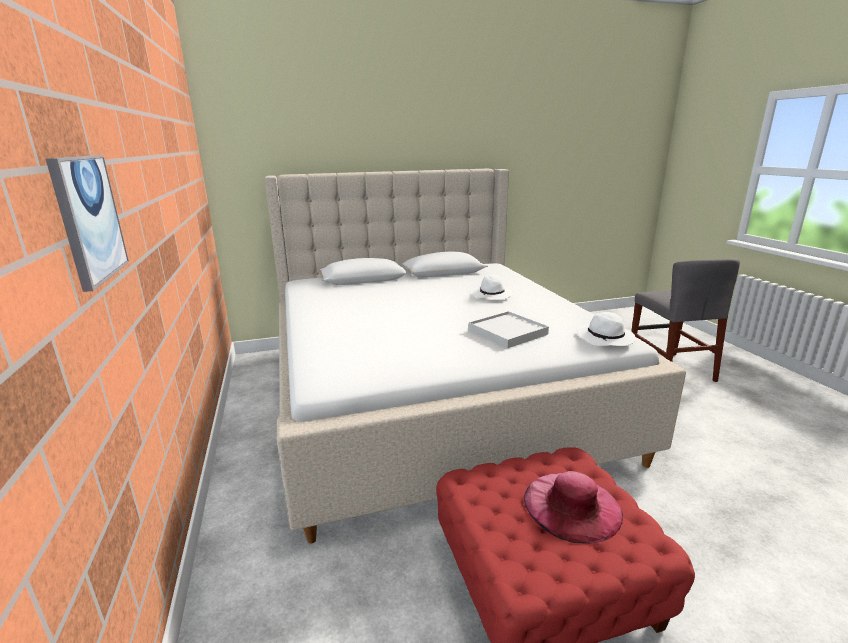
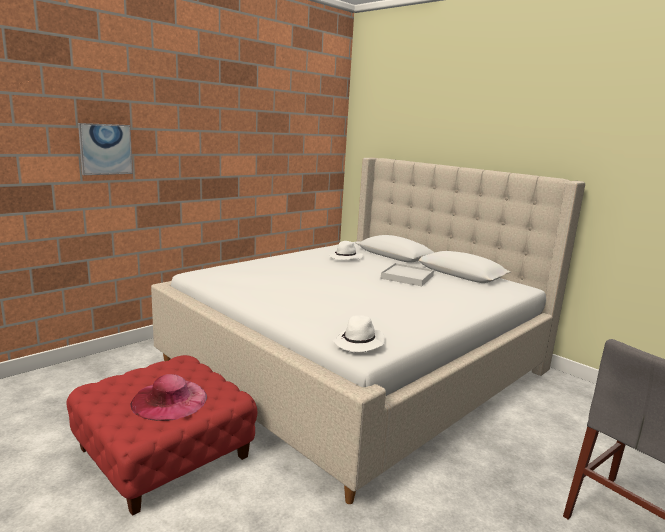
camera: 60 degrees right, 5 degrees down
white tray [469,311,549,348] -> white tray moved to [381,263,434,286]
white hat [472,275,513,300] -> white hat moved to [329,241,363,260]

